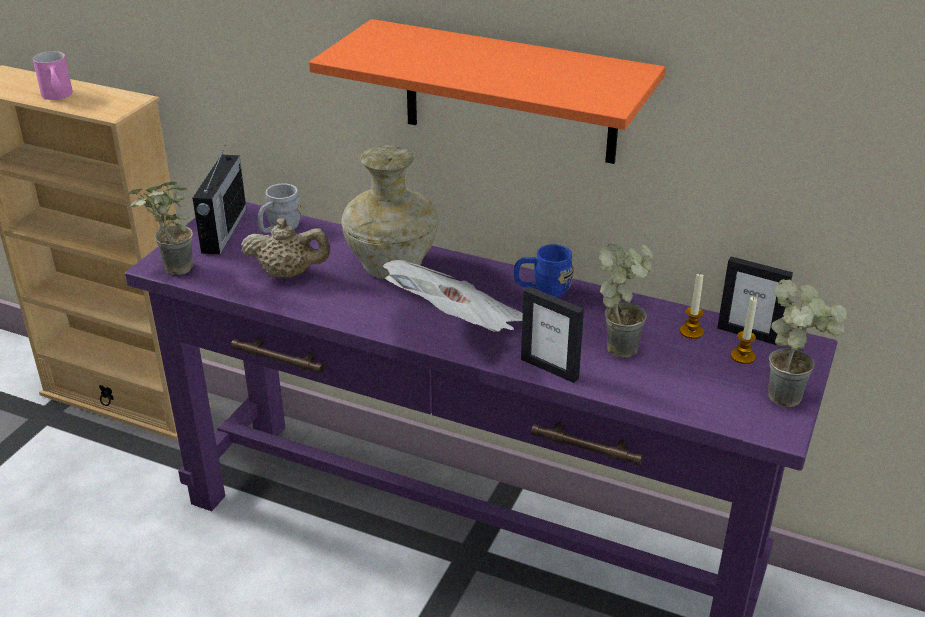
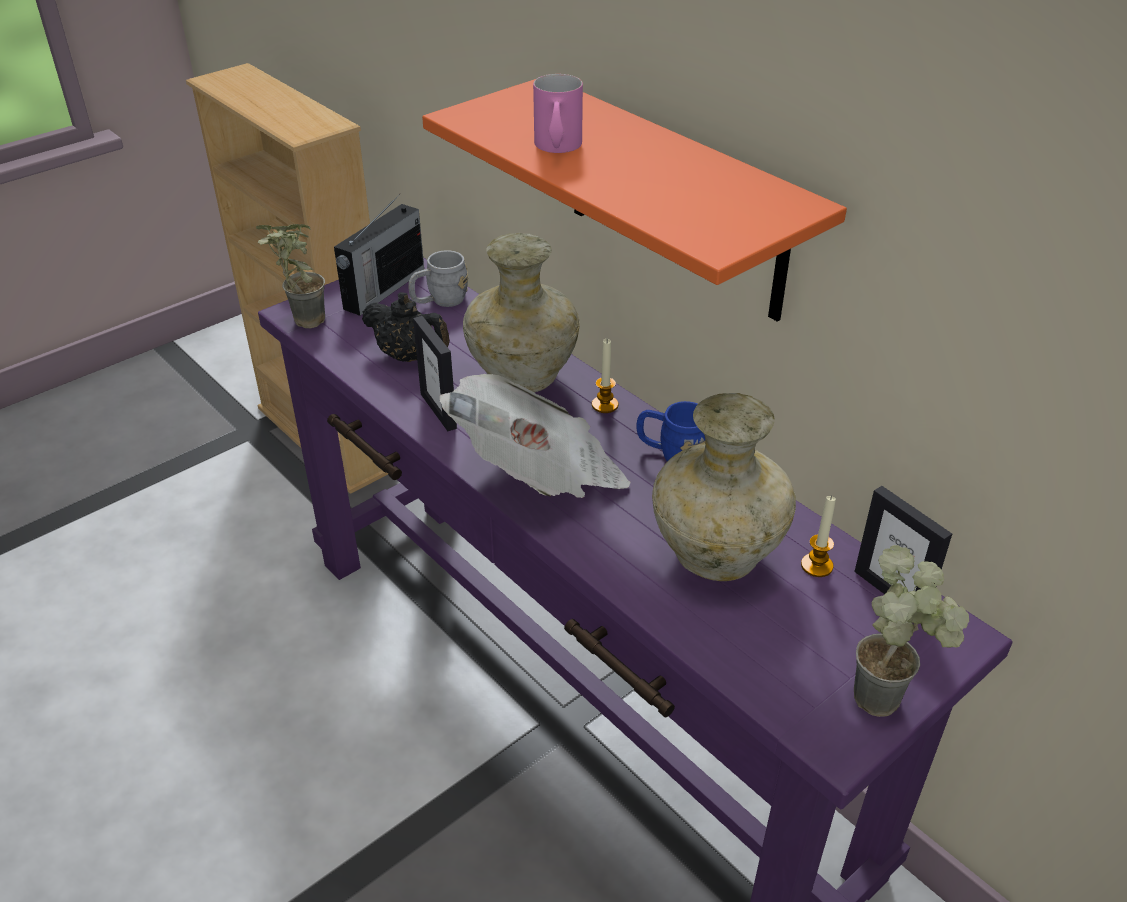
camera: 25 degrees right, 5 degrees up
pink mug [33,51,73,100] -> pink mug moved to [533,74,583,153]
beige teapot [241,218,331,278] -> black teapot [362,292,450,362]
picture frame [521,286,584,383] -> picture frame moved to [413,316,457,431]
potted plant [599,244,653,358] -> beige vase [652,393,796,581]
candle [731,296,757,364] -> candle moved to [592,339,618,413]

